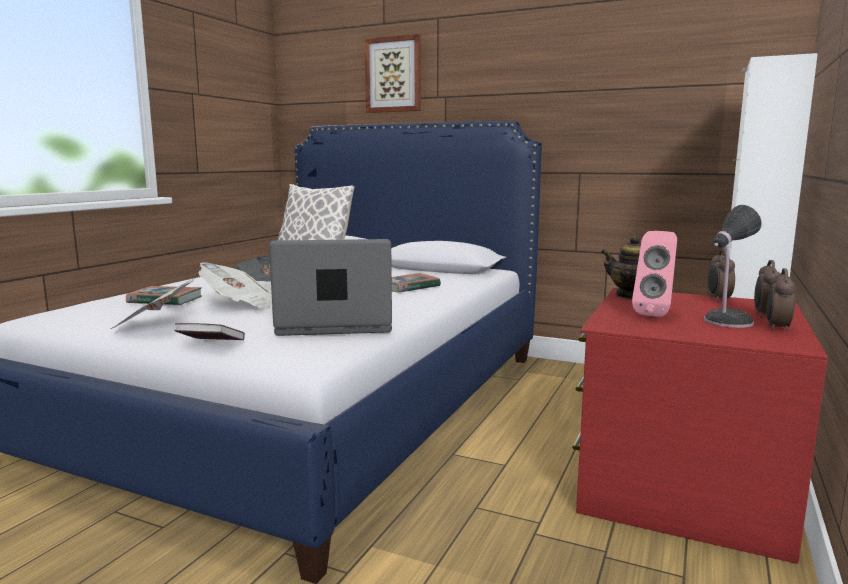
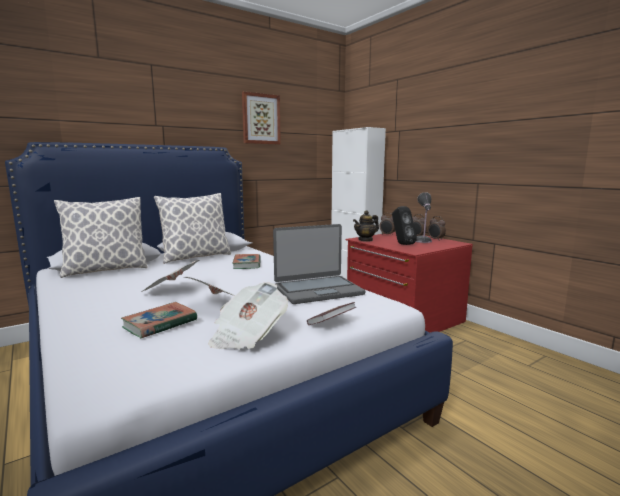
camera: 60 degrees left, 0 degrees up
laptop [269,239,392,336] -> laptop turned 135 degrees counterclockwise [273,224,365,304]
picture [365,34,421,113] -> picture moved to [242,91,281,144]
pink speaker [632,231,677,317] -> black speaker [392,206,417,245]
none -> pillow [154,193,231,264]

